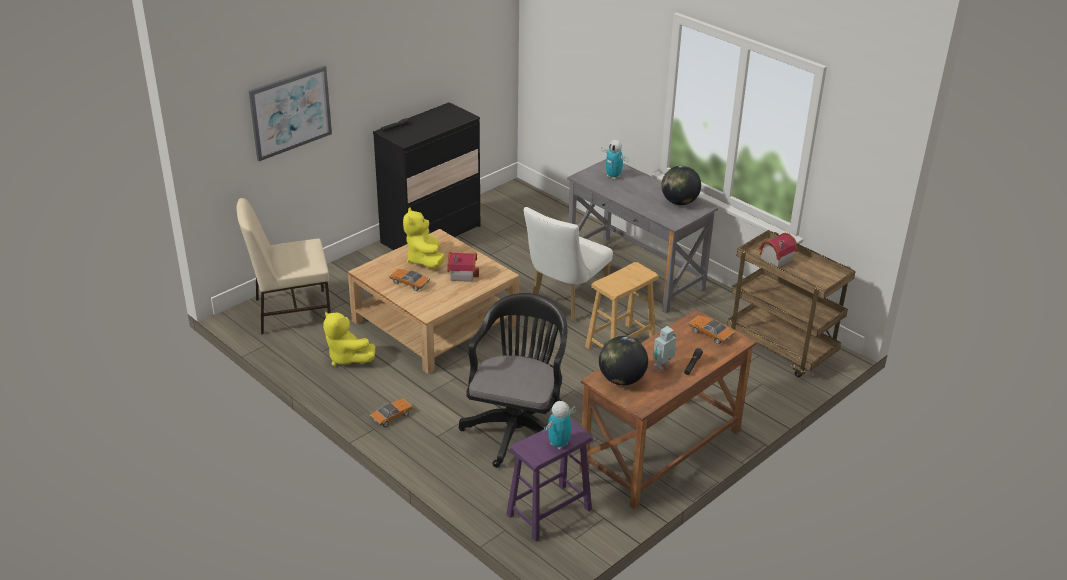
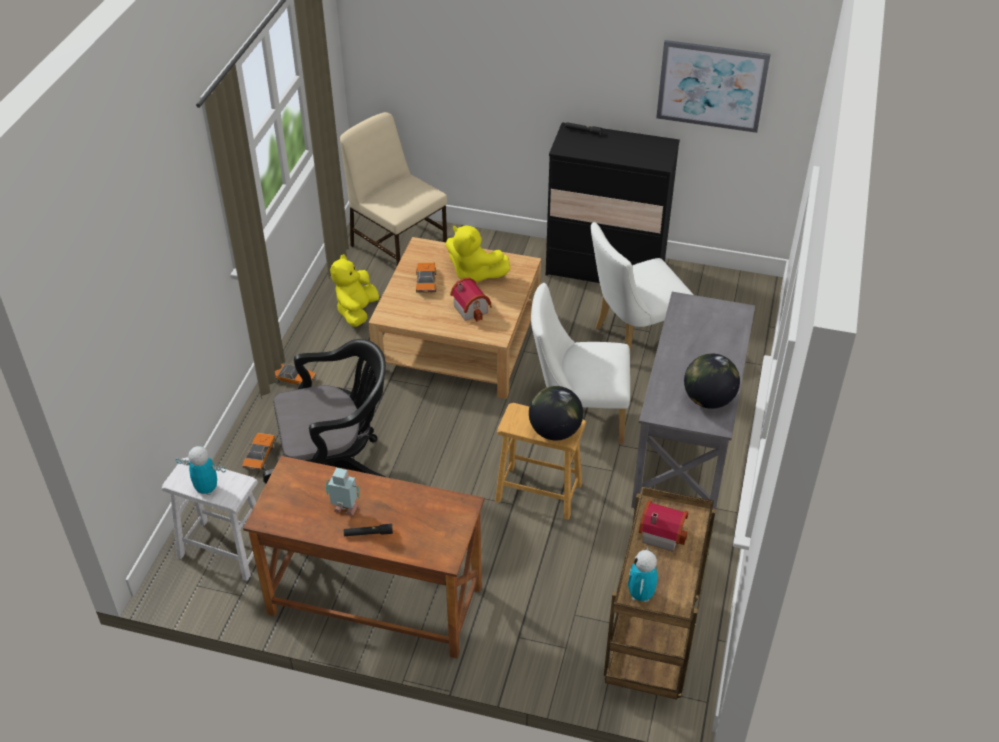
camera: 60 degrees right, 10 degrees up
picture [249,66,332,161] -> picture moved to [656,40,771,133]
yellow plush toy [403,208,445,269] -> yellow plush toy turned 105 degrees counterclockwise [446,225,510,282]
purple stool [506,418,593,542] -> white stool [162,457,258,581]
globe [599,336,648,385] -> globe moved to [529,386,583,440]
toy robot [601,140,629,179] -> toy robot moved to [628,547,658,602]
toy car [689,316,735,344] -> toy car moved to [242,433,275,470]
none -> white chair [591,222,693,351]

